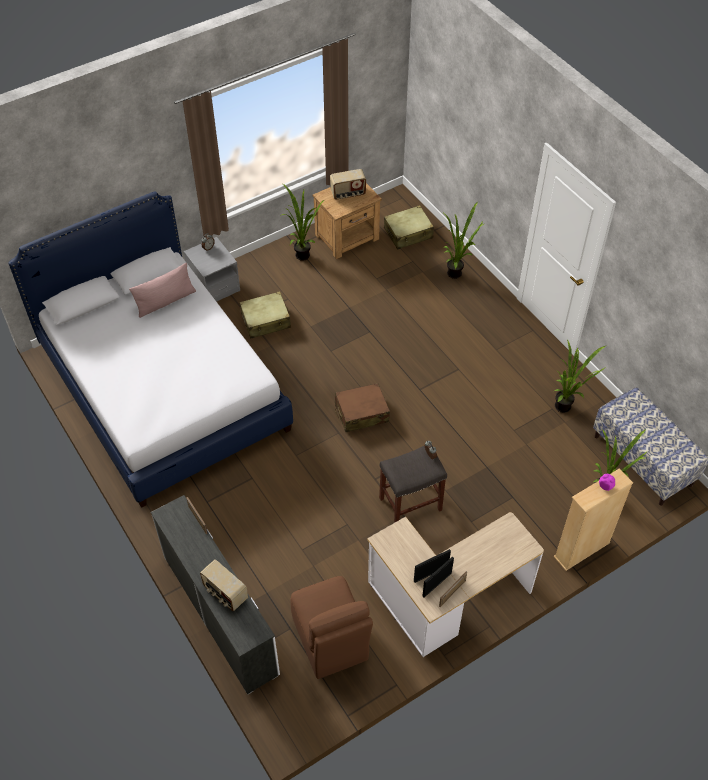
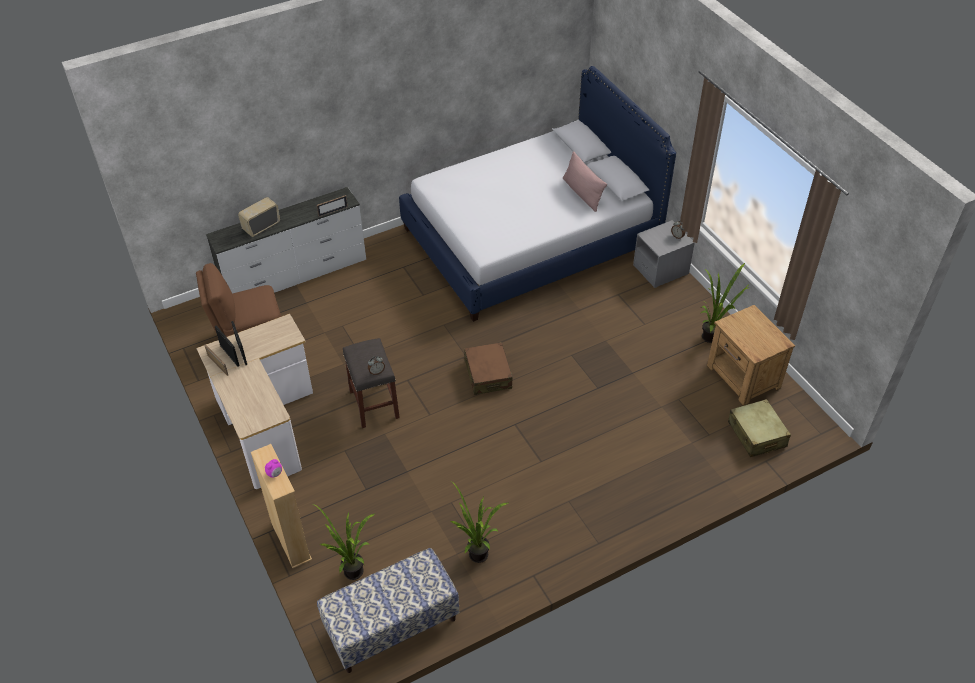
camera: 95 degrees right, 5 degrees down
beige suitcase [240,291,291,338] -> none
radio [330,169,366,200] -> none
potted plant [442,202,484,279] -> none

